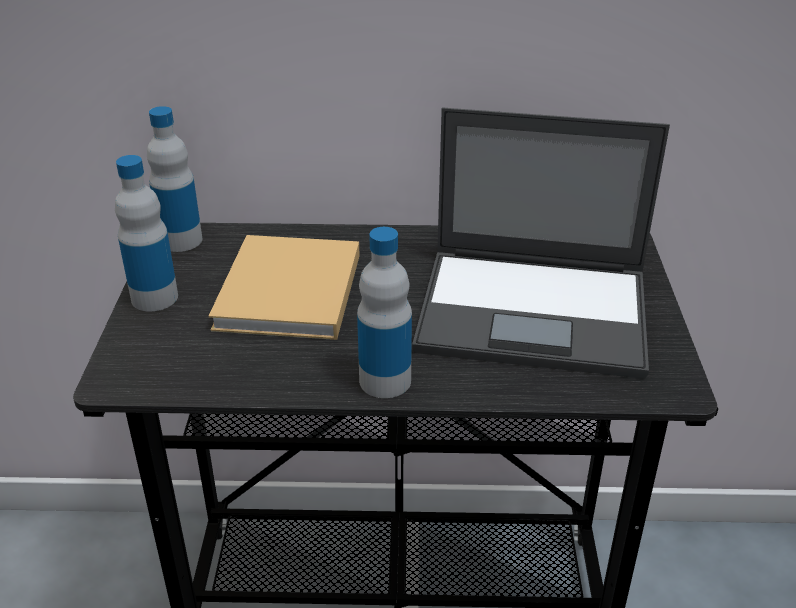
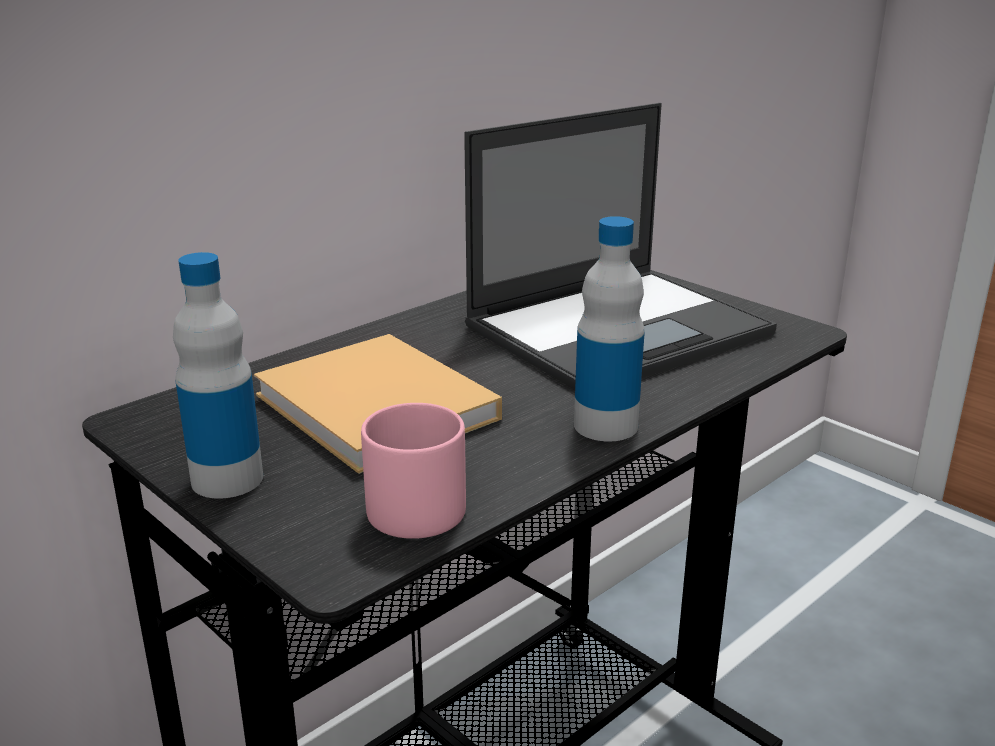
camera: 45 degrees left, 10 degrees down
bottle [147,106,202,252] -> none
none -> pink mug [361,403,466,539]

